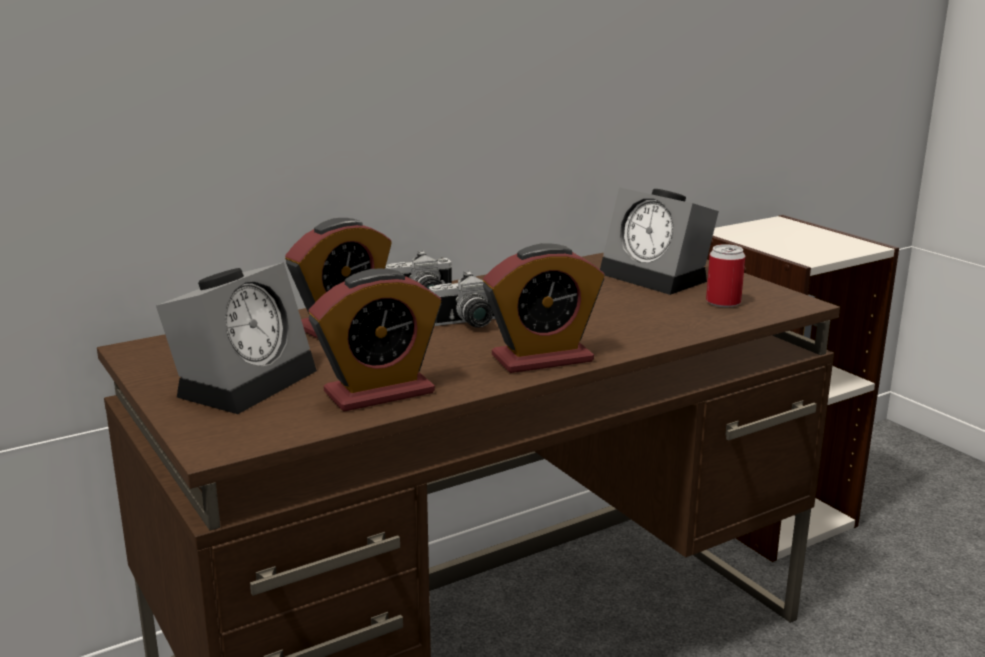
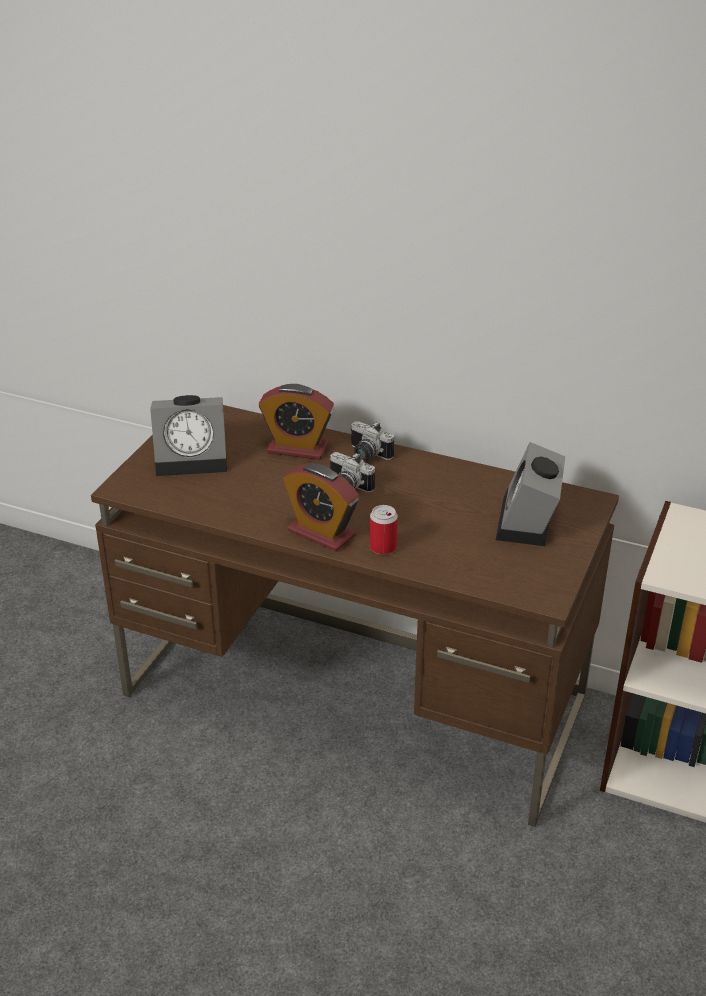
camera: 55 degrees right, 15 degrees up
alarm clock [308,269,441,412] -> none
can [706,244,745,307] -> can moved to [370,505,398,555]

